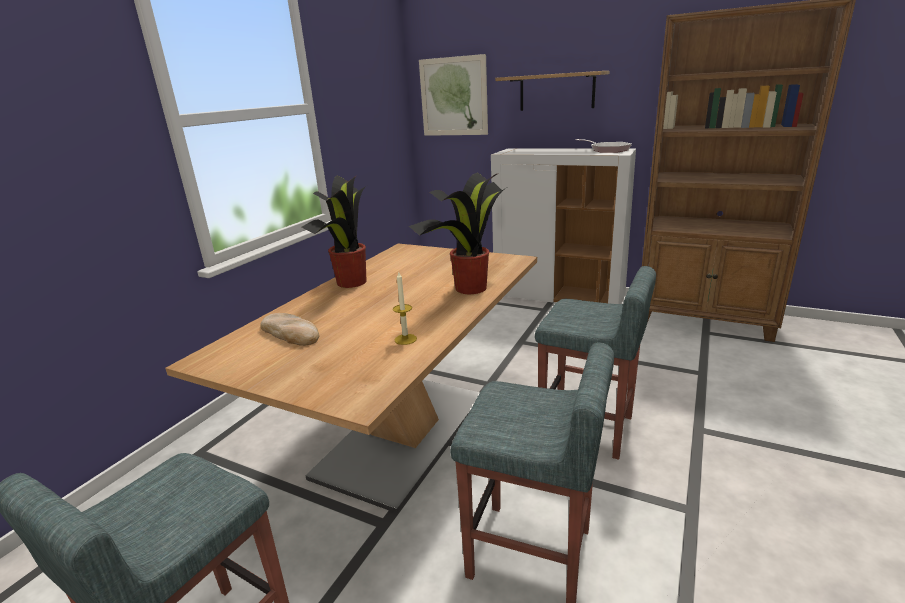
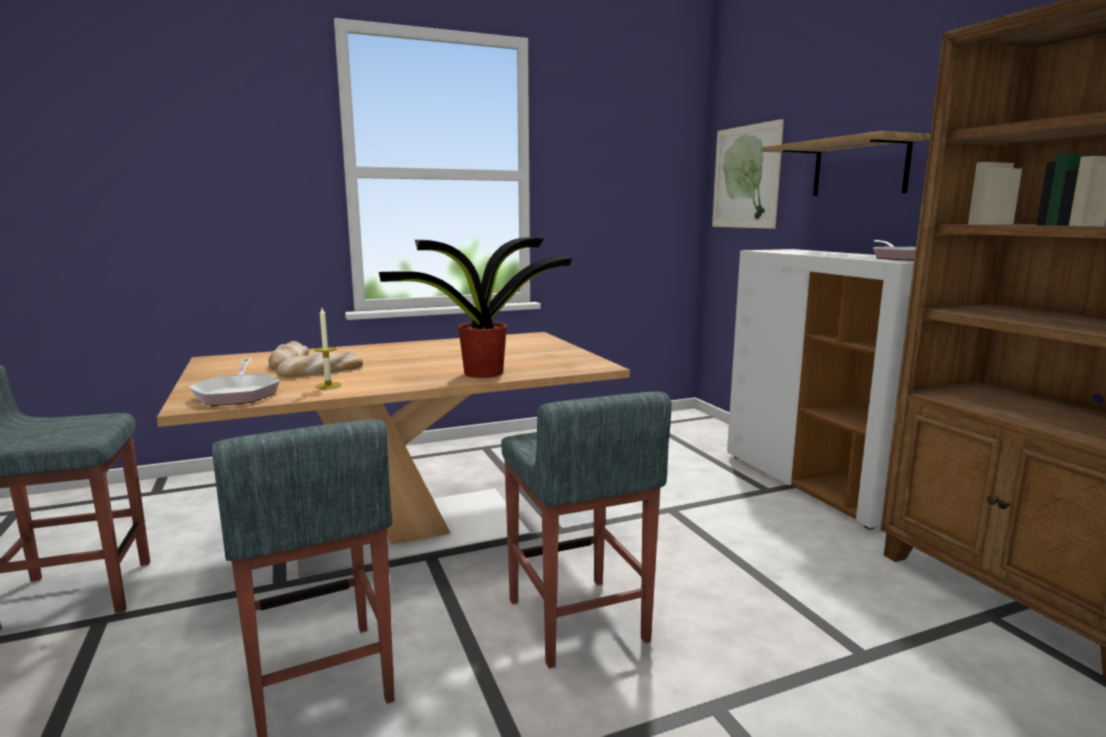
camera: 40 degrees right, 10 degrees down
potted plant [302,175,366,288] -> none
none -> frying pan [189,358,280,406]
none -> bread [276,351,363,377]

